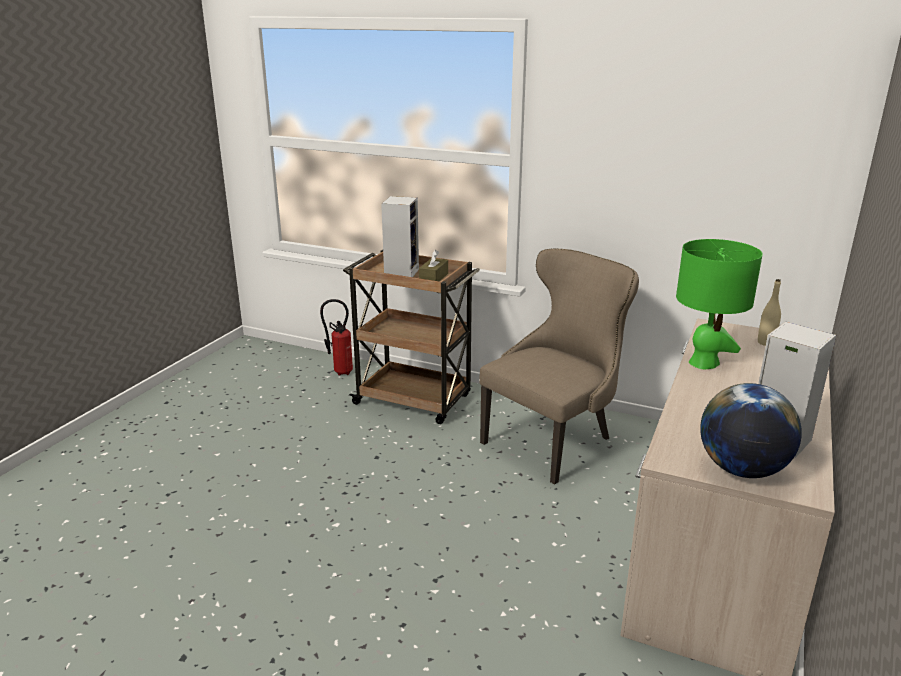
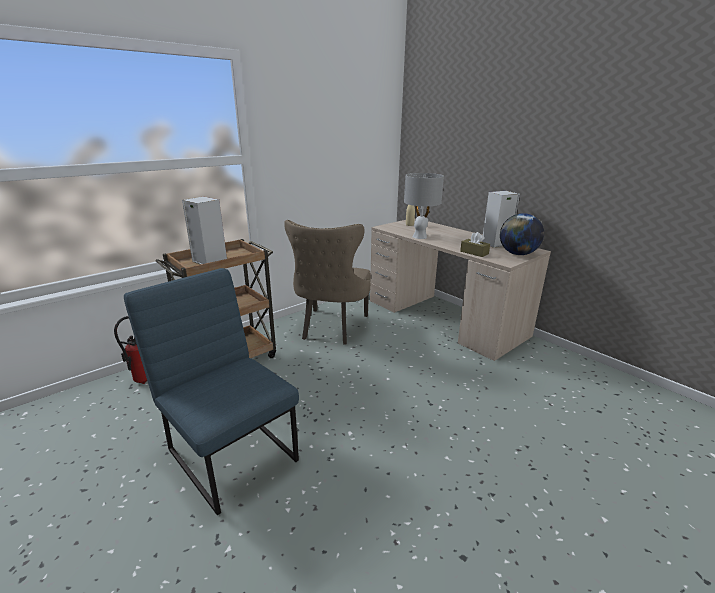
camera: 65 degrees left, 0 degrees up
brown tissue box [419,250,448,281] -> brown tissue box moved to [460,232,490,257]
beige chair [479,248,639,484] -> beige chair turned 150 degrees counterclockwise [284,220,371,345]
green table lamp [676,239,763,369] -> grey table lamp [404,173,444,239]
none -> blue chair [124,268,299,516]

